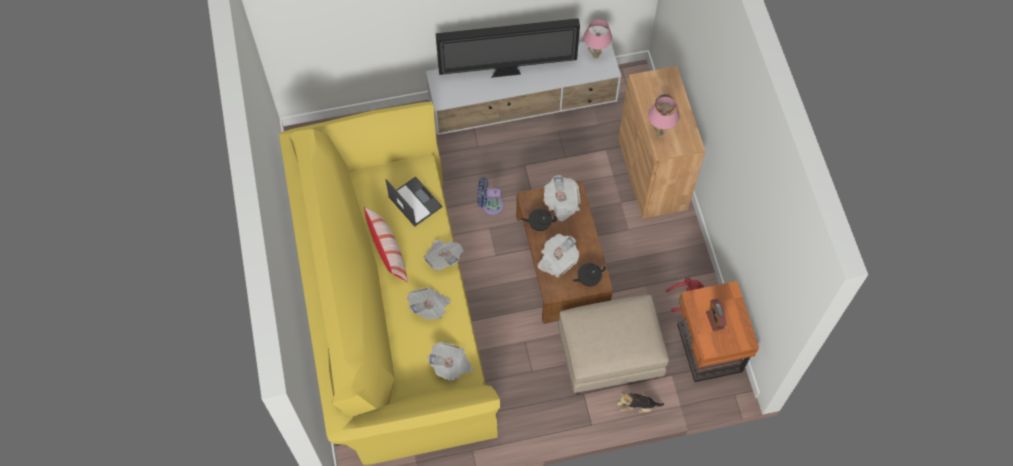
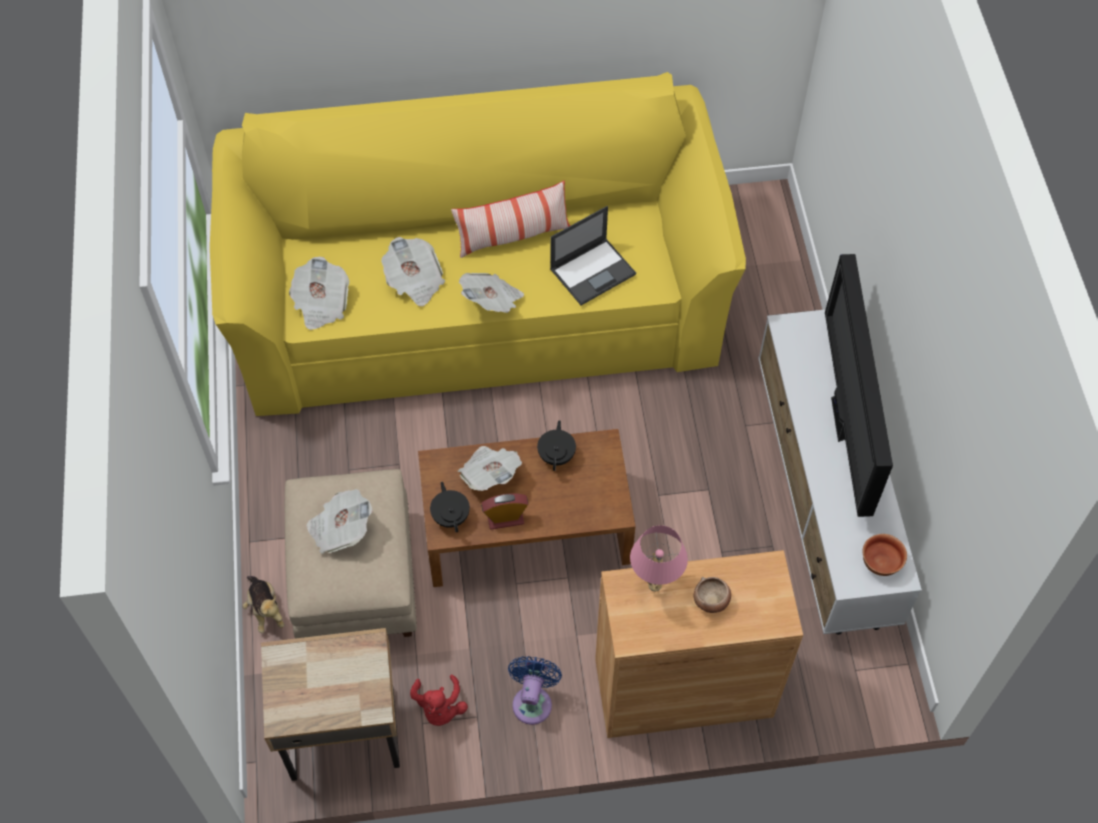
camera: 95 degrees right, 5 degrees down
blue fan [477,177,504,215] -> blue fan moved to [508,656,562,725]
newspaper [544,175,580,221] -> newspaper moved to [306,489,373,554]
pink table lamp [584,20,612,59] -> bowl [863,534,907,576]
plush toy [617,392,664,413] -> plush toy turned 150 degrees clockwise [243,576,284,633]
orange nightstand [677,281,759,382] -> beige nightstand [261,628,400,781]
alarm clock [706,299,727,331] -> alarm clock moved to [481,493,528,530]

